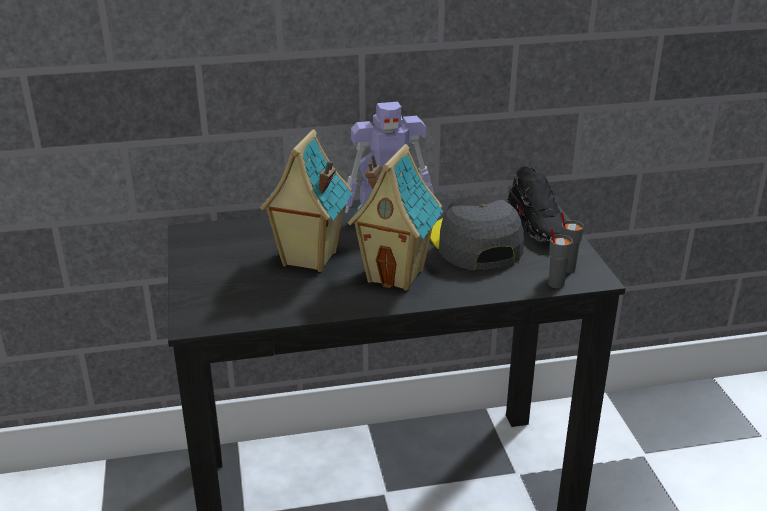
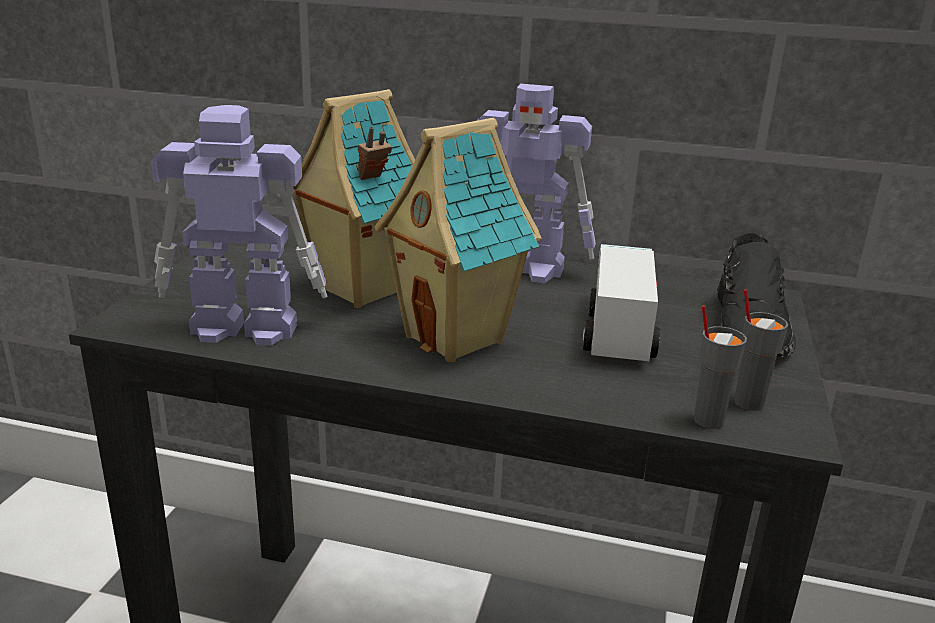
camera: 25 degrees right, 5 degrees down
grey cap [430,195,524,270] -> toy truck [583,244,660,361]
none -> toy robot [151,105,328,345]

